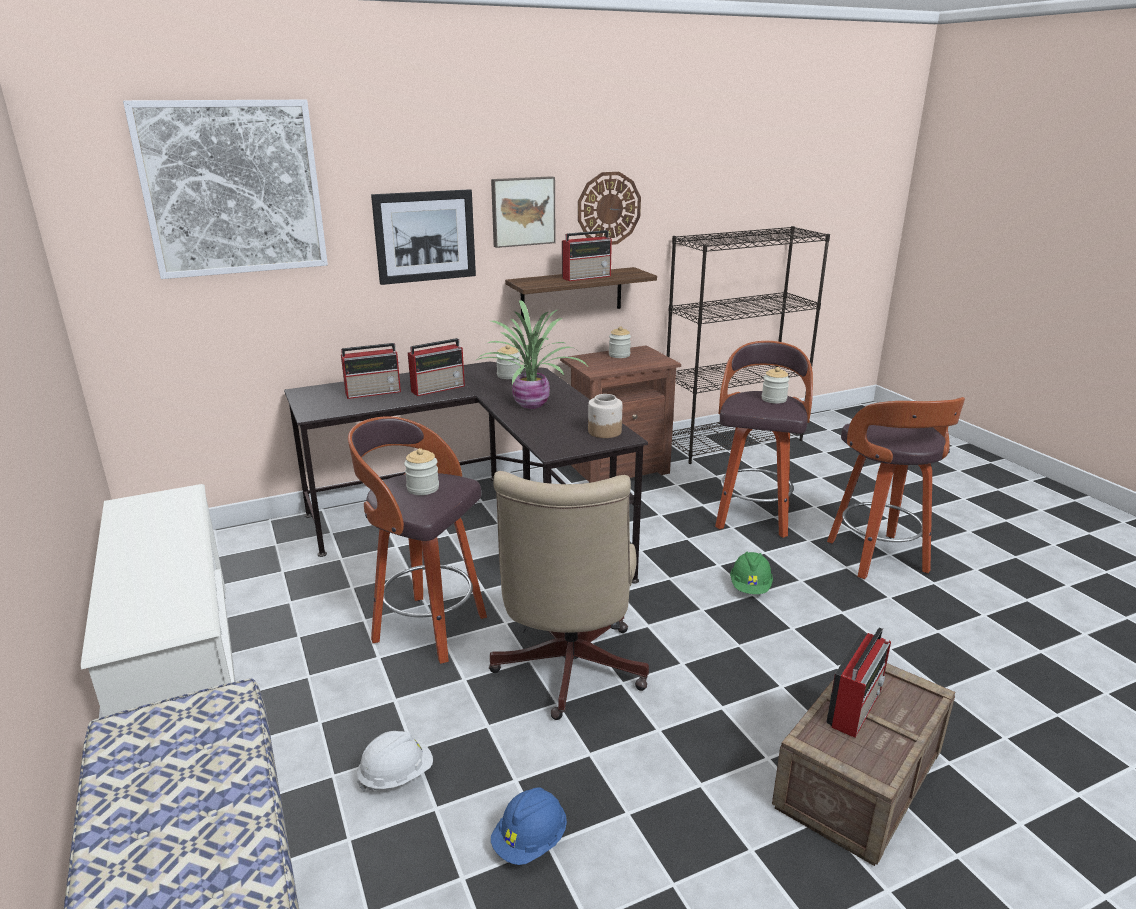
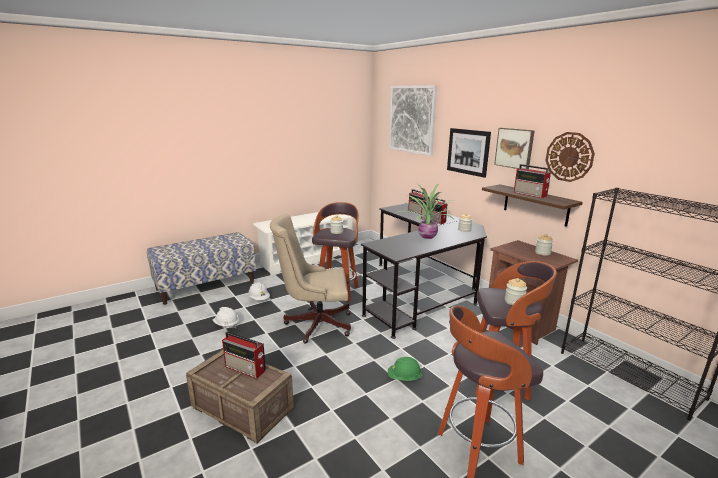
camera: 80 degrees right, 5 degrees down
blue hard hat [491,787,567,865] -> white hard hat [212,307,239,328]
jar [588,394,622,438] -> none

